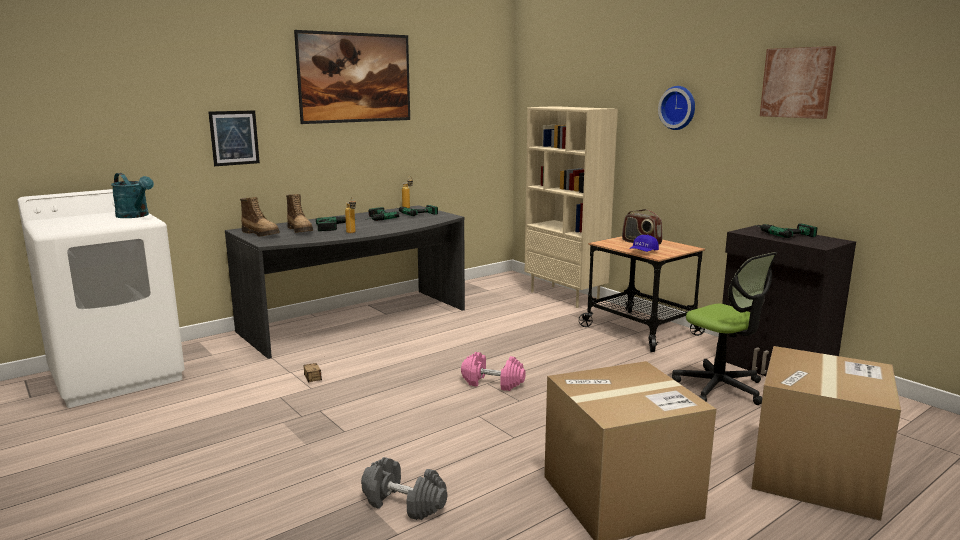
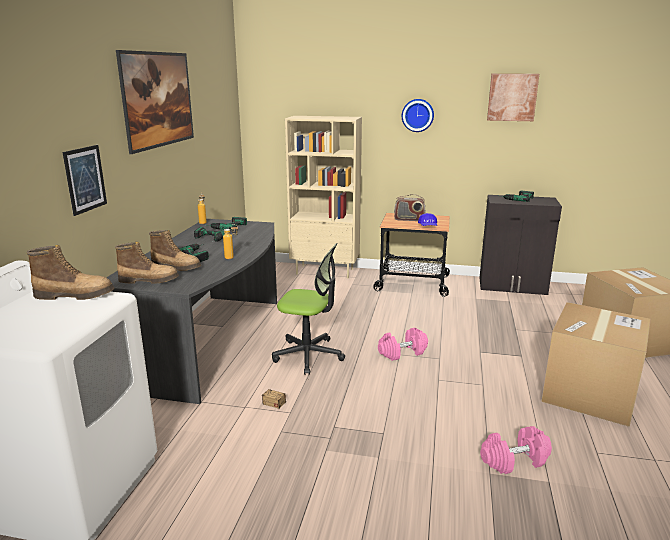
camera: 40 degrees left, 5 degrees up
turquoise watering can [111,173,154,218] -> boot [27,245,114,300]
grey dumbbell [361,457,447,520] -> pink dumbbell [480,426,552,474]
office chair [672,252,777,405] -> office chair moved to [272,243,345,375]

